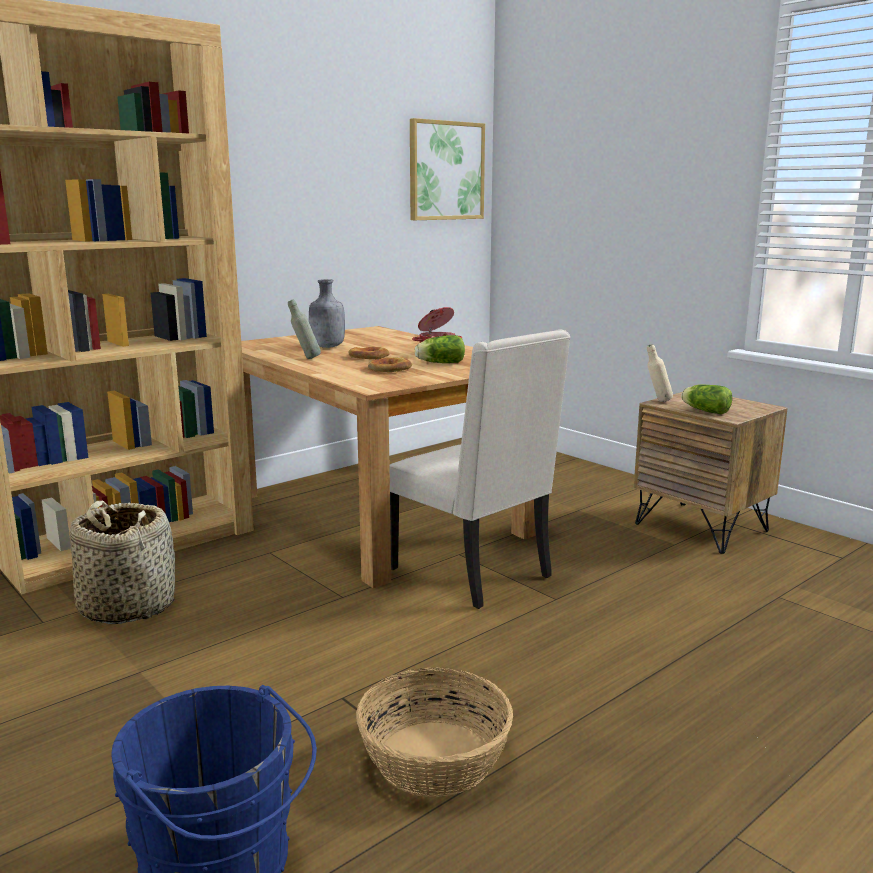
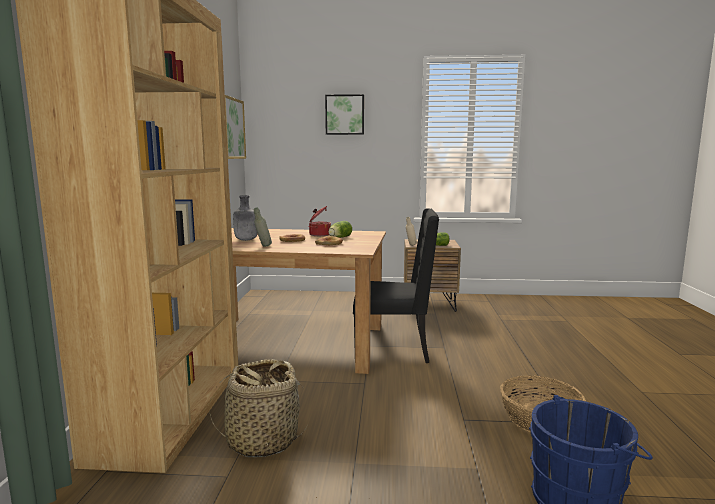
camera: 45 degrees left, 5 degrees down
beige chair [389,329,571,609] -> black chair [353,208,439,363]
none -> picture [325,94,364,135]

